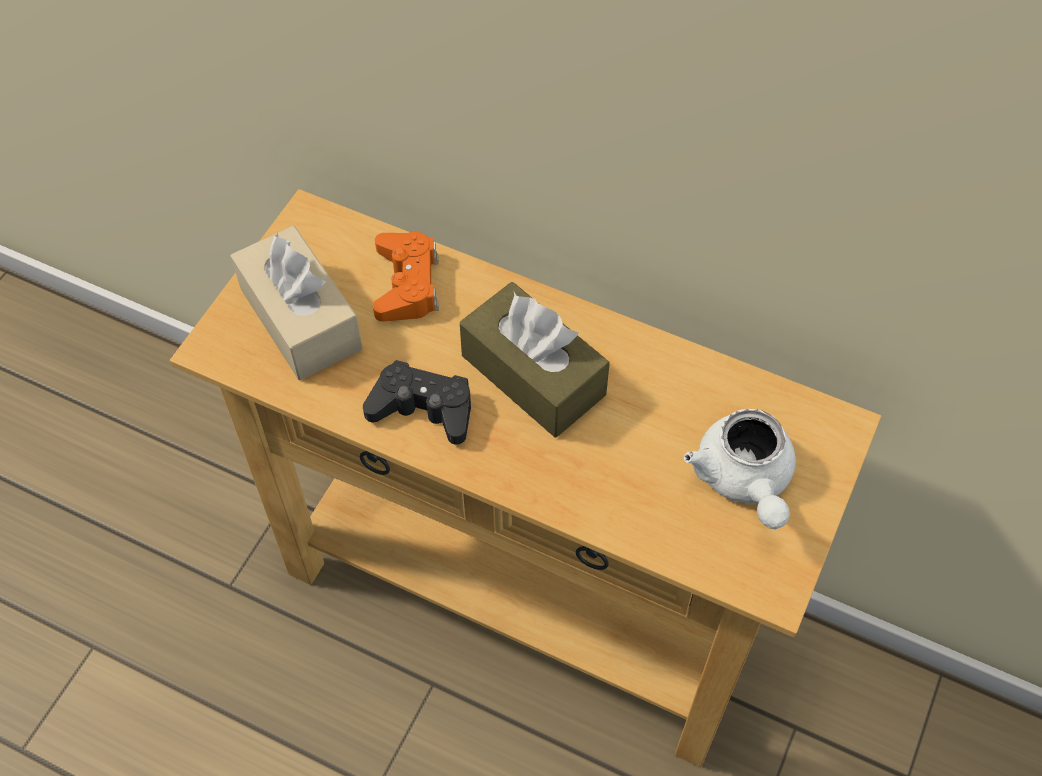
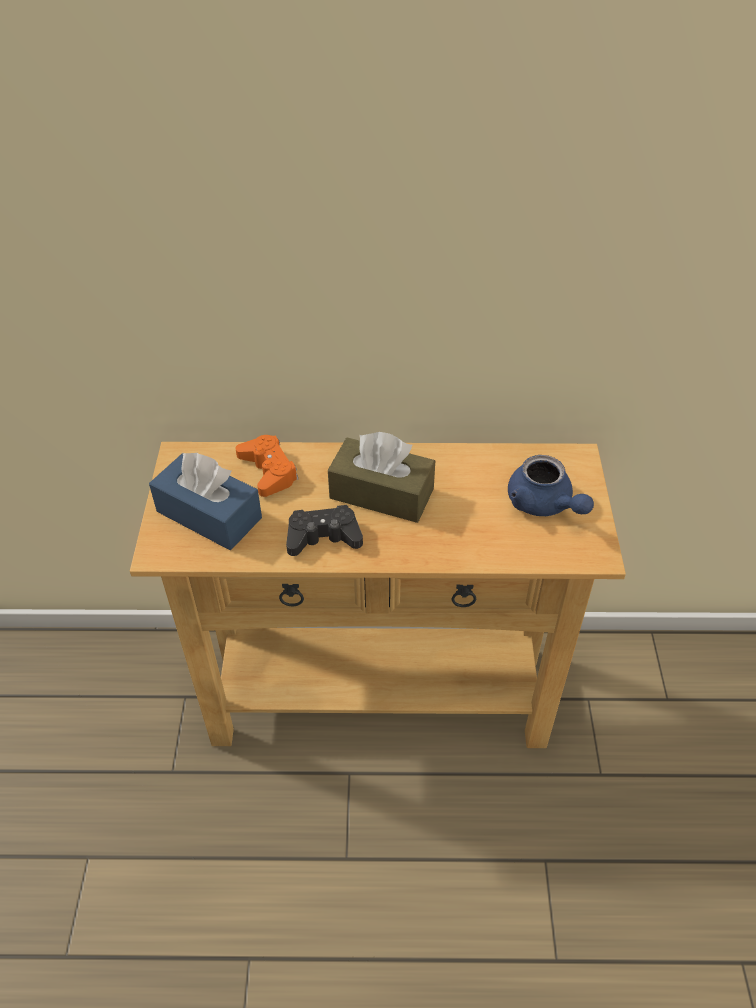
camera: 25 degrees left, 10 degrees down
beige tissue box [231,226,362,380] -> blue tissue box [149,453,262,550]
white teapot [684,409,796,529] -> blue teapot [508,455,594,516]

